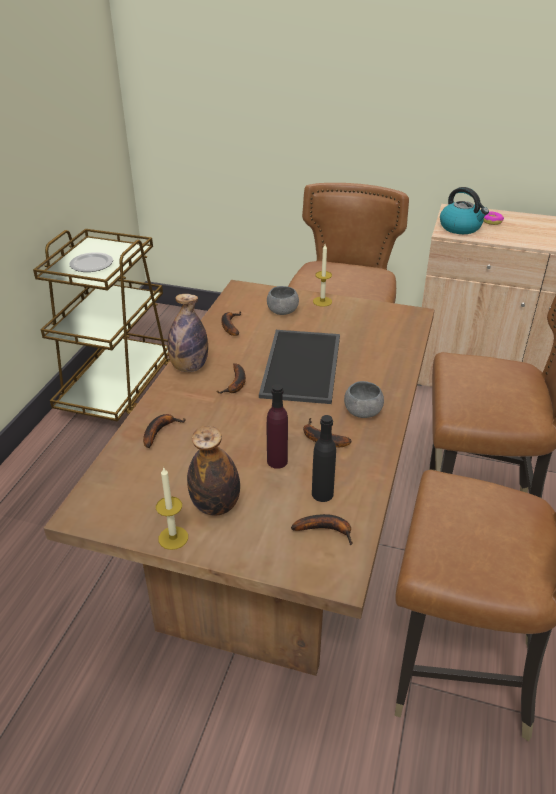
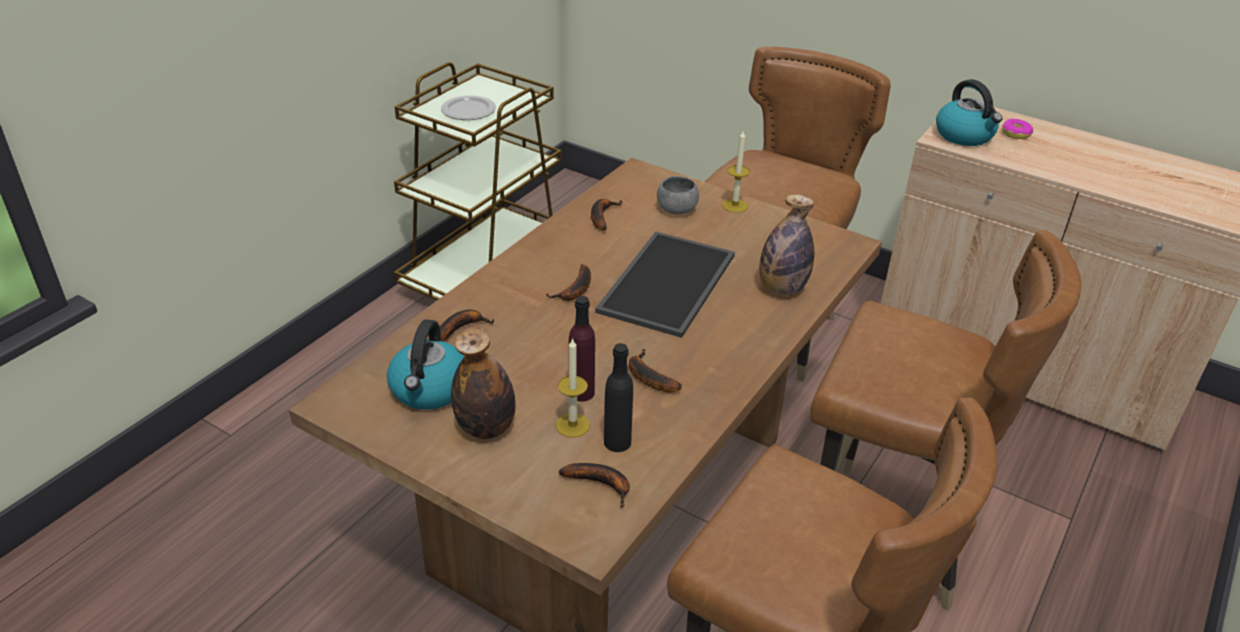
camera: 15 degrees right, 0 degrees up
candle [156,468,188,550] -> candle moved to [556,338,590,438]
bottle [168,294,208,372] -> bottle moved to [759,194,814,295]
grey bowl [344,381,384,418] -> none
none -> kettle [387,320,464,410]

